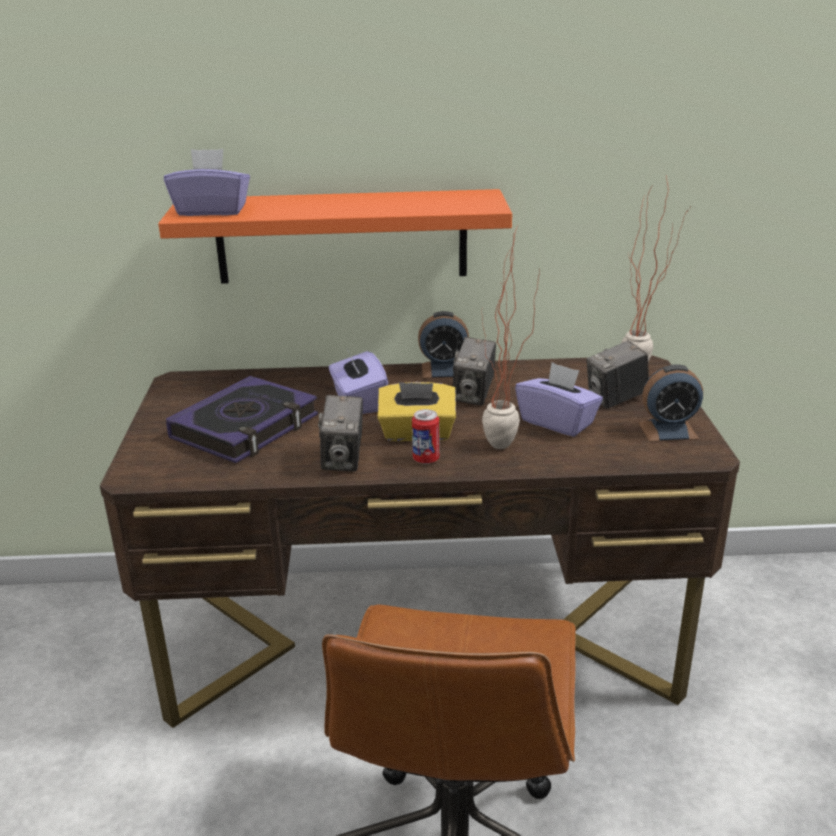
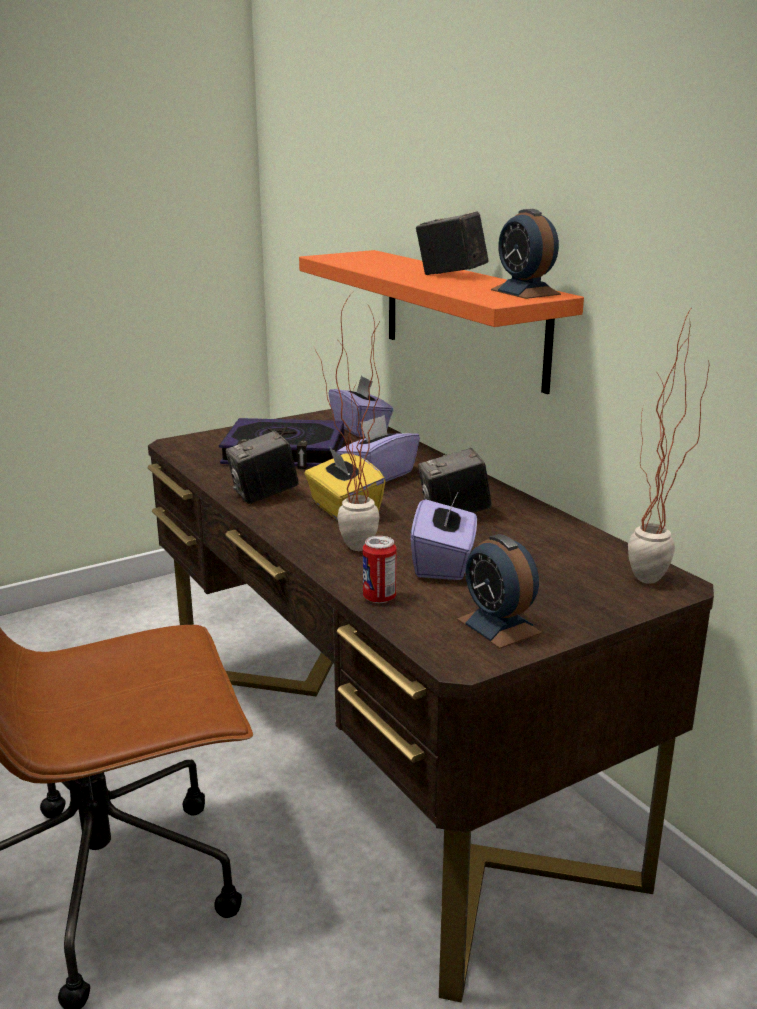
camera: 60 degrees right, 5 degrees down
purple tissue box [164,149,250,216] -> purple tissue box moved to [328,375,394,437]
can [412,409,440,464] -> can moved to [363,536,397,603]
alarm clock [418,311,469,378] -> alarm clock moved to [491,209,561,299]
camera [586,340,649,409] -> camera moved to [416,211,488,275]

